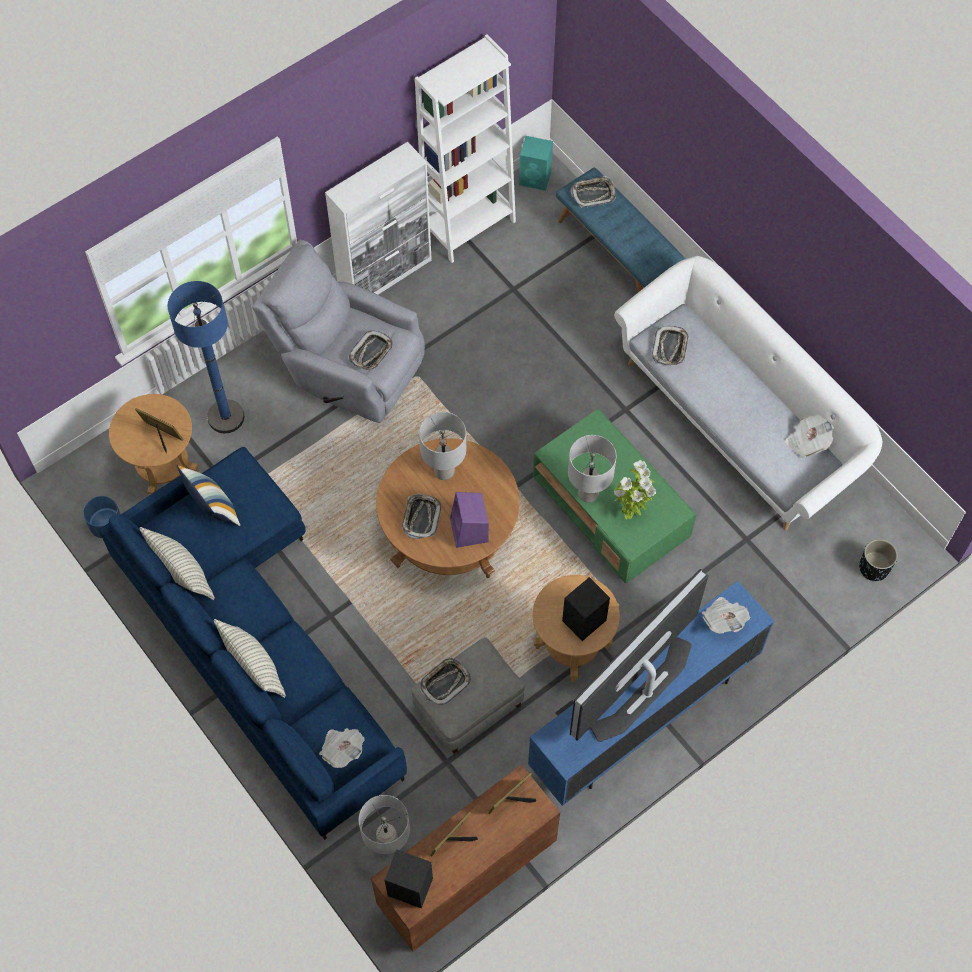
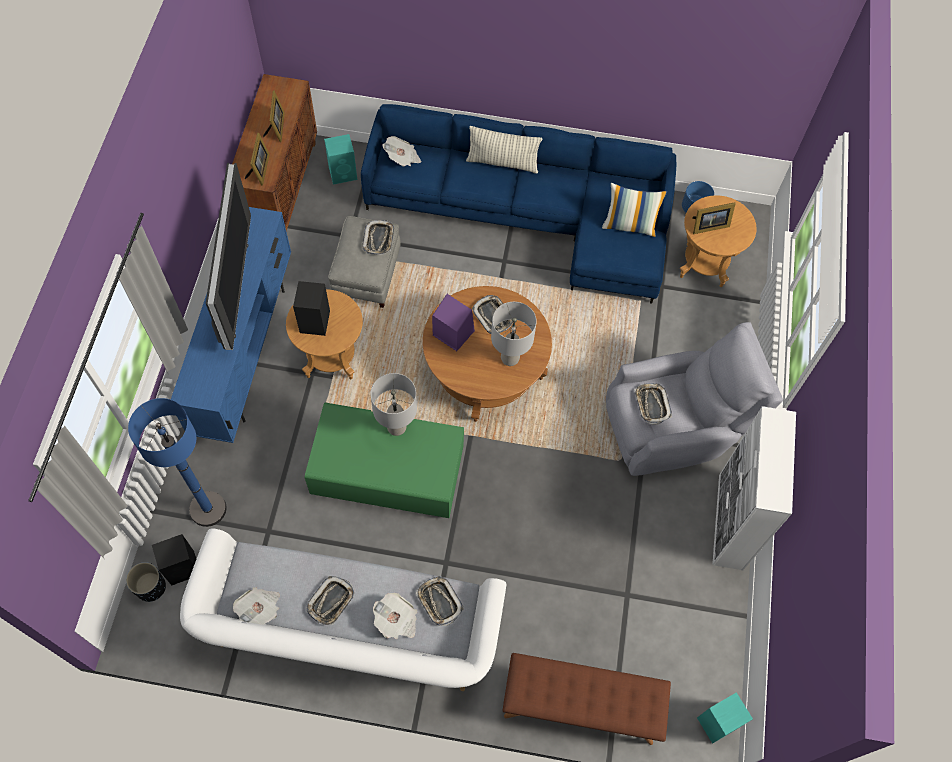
camera: 135 degrees right, 0 degrees up
pillow [139,527,215,600] -> none
blue floor lamp [168,281,244,433] -> blue floor lamp moved to [128,398,227,527]
grey table lamp [359,795,410,854] -> turquoise speaker [324,134,357,185]
black speaker [385,850,433,909] -> black speaker moved to [152,534,196,585]
white bookcase [415,34,516,263] -> none
blue bench [556,168,685,292] -> brown bench [502,653,671,745]
tray [570,176,616,208] -> tray moved to [307,576,354,625]
potted plant [614,460,656,520] -> none
newspaper [702,597,751,634] -> newspaper moved to [373,593,417,639]

